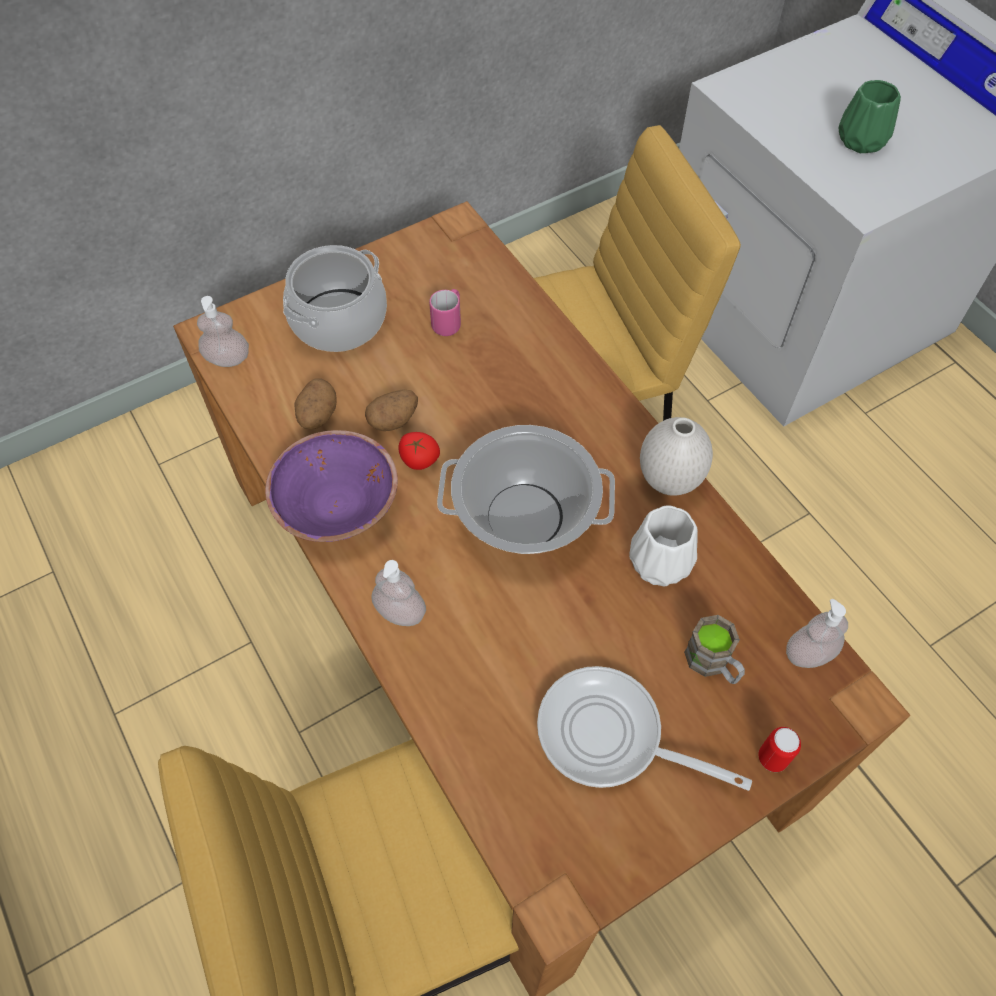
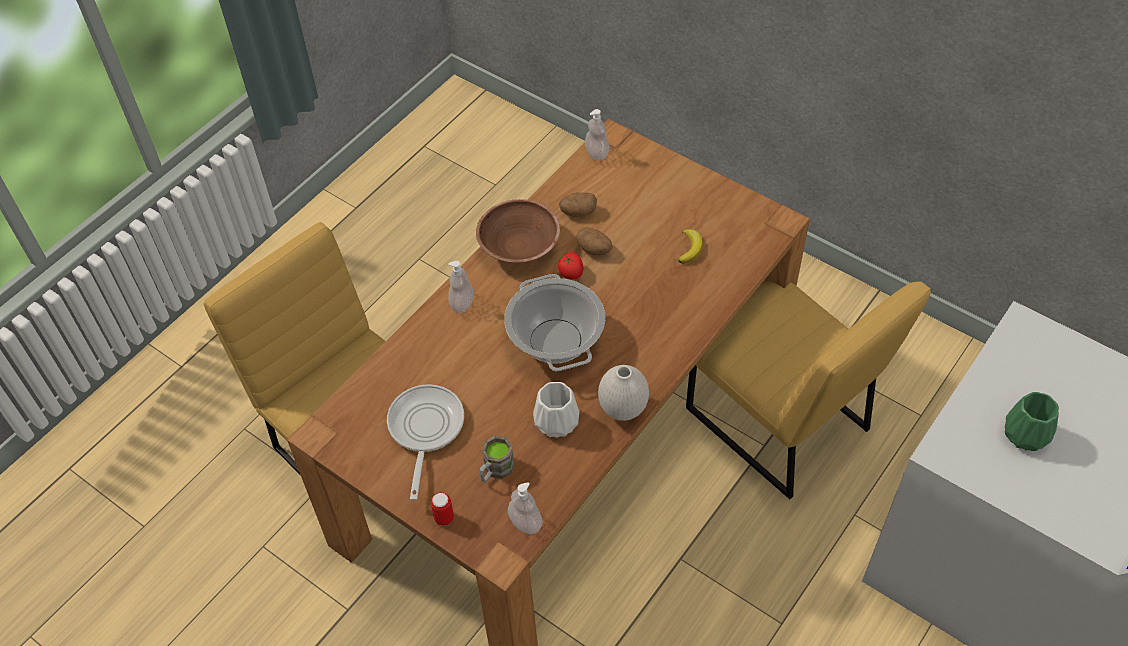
camera: 70 degrees right, 5 degrees down
purple bowl [265,430,398,542] -> brown bowl [476,199,560,263]
cooking pot [283,245,387,352] -> none
pink mug [429,289,461,336] -> banana [678,229,703,264]

